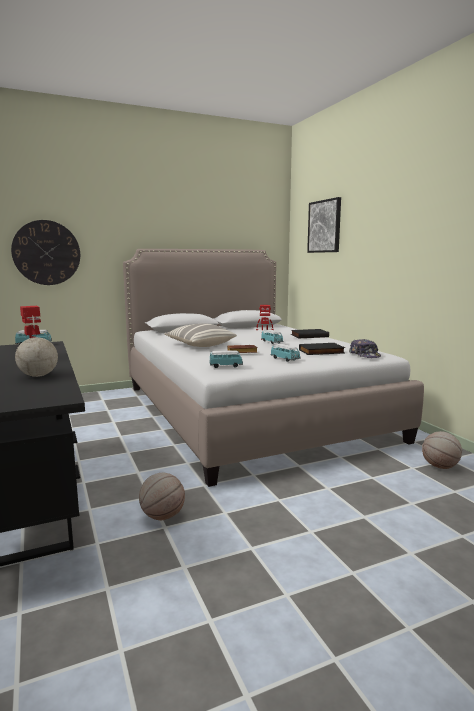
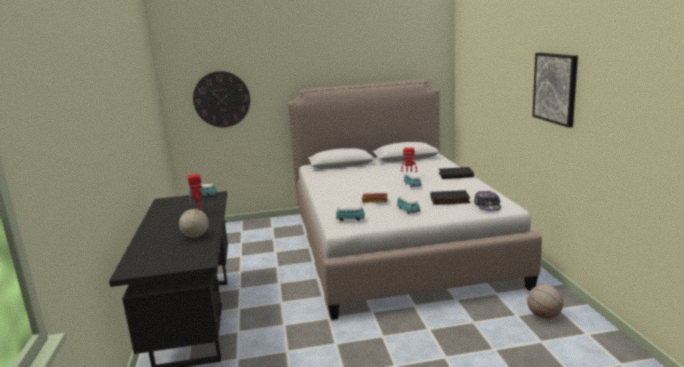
camera: 15 degrees right, 5 degrees up
basketball [139,472,185,520] -> none
pillow [164,323,237,347] -> none
picture [307,197,341,253] -> picture moved to [532,53,578,128]

